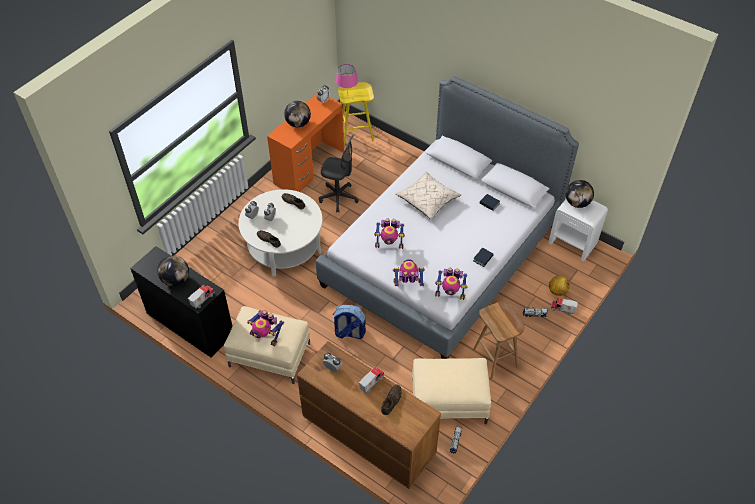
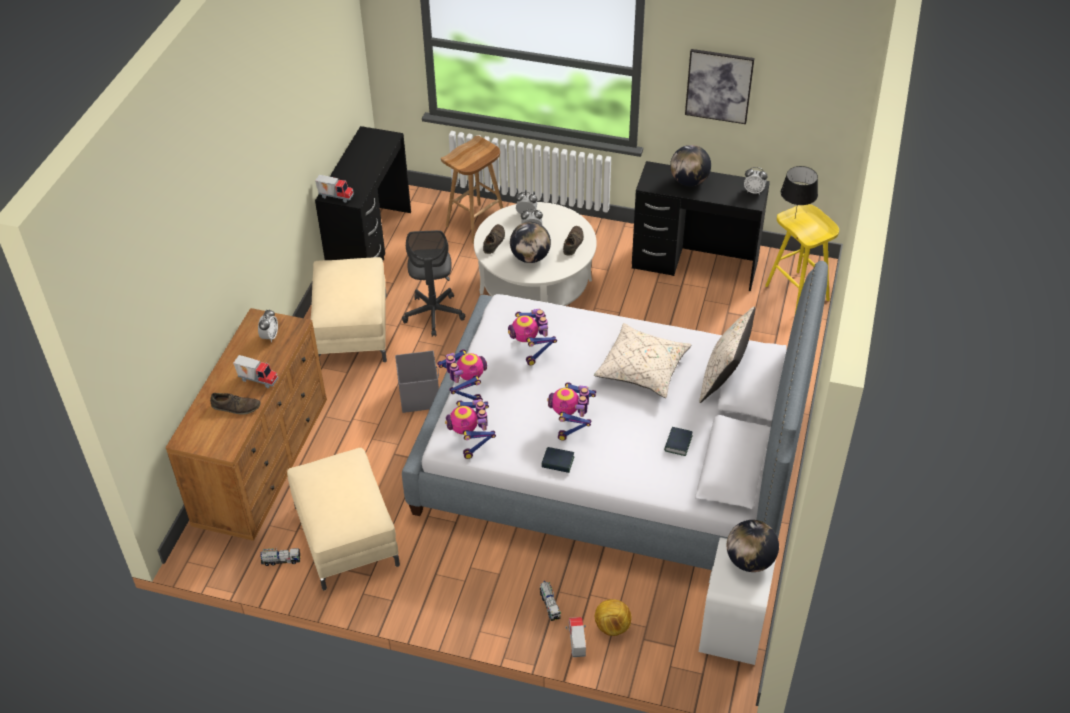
camera: 70 degrees right, 5 degrees down
globe [157,255,189,286] -> globe moved to [510,222,551,263]
toy robot [247,310,284,347] -> toy robot moved to [547,382,596,440]
orange desk [267,94,344,192] -> black desk [632,161,770,291]
grey office chair [319,135,359,213] -> grey office chair moved to [402,230,465,337]
backpack [332,305,366,339] -> grey storage box [395,350,439,413]
pink table lamp [336,64,358,97] -> black table lamp [781,166,818,217]
brown stool [473,302,524,379] -> brown stool moved to [441,135,503,244]
none -> picture [685,49,755,124]
none -> beige pillow [699,306,755,403]

